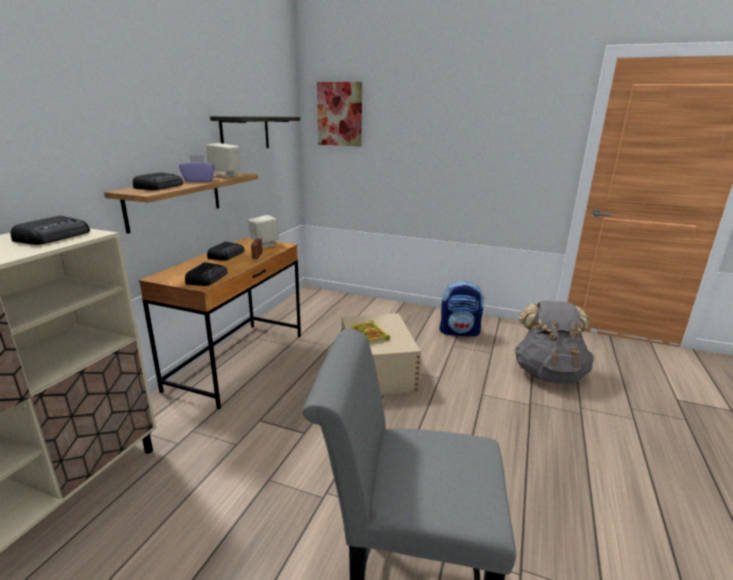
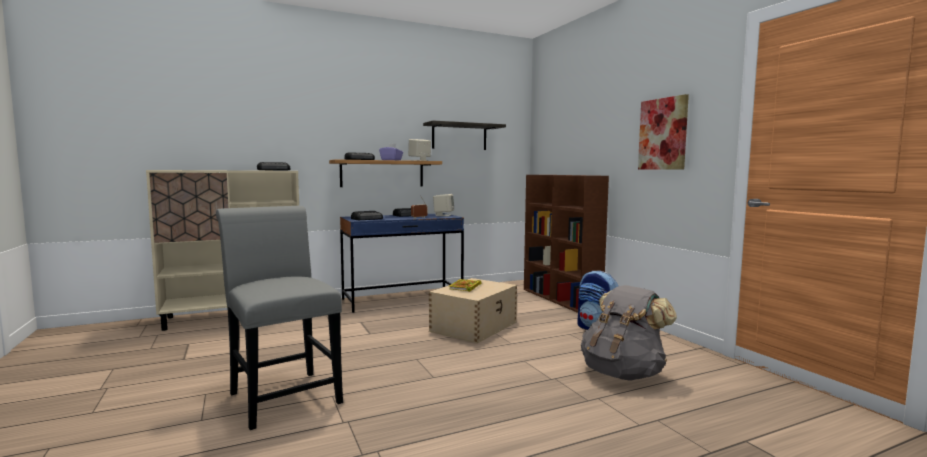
camera: 45 degrees right, 15 degrees down
brown desk [139,238,301,409] -> blue desk [340,213,464,313]
picture [317,82,362,146] -> picture moved to [638,94,689,169]
none -> brown bookcase [524,175,609,313]

